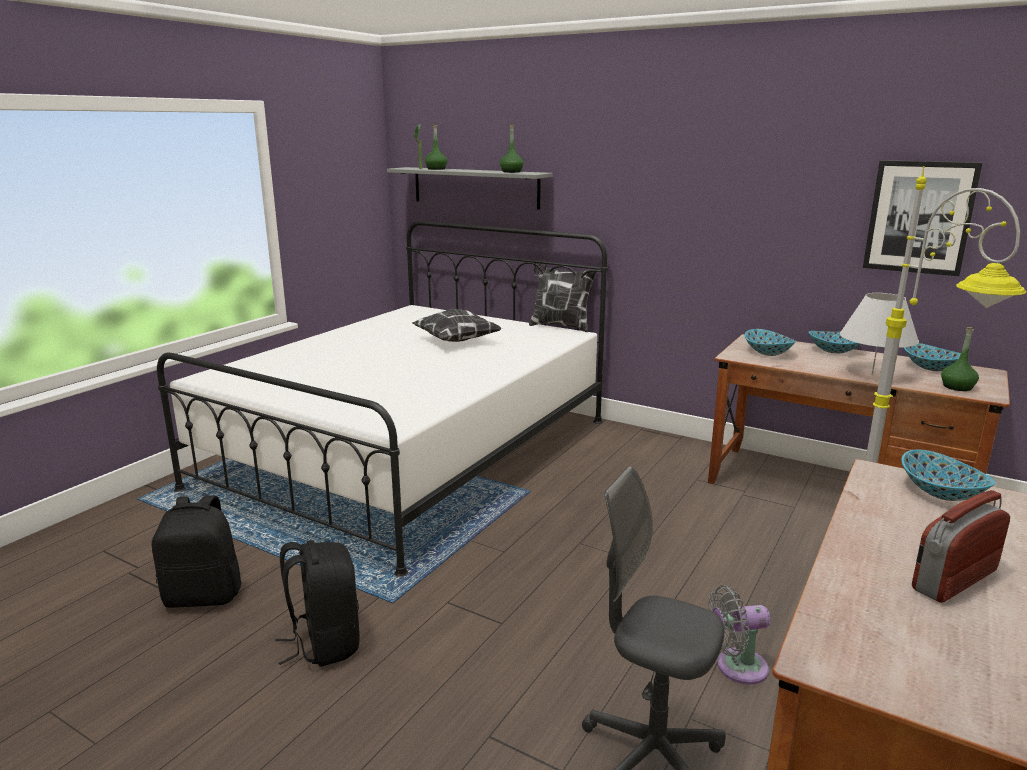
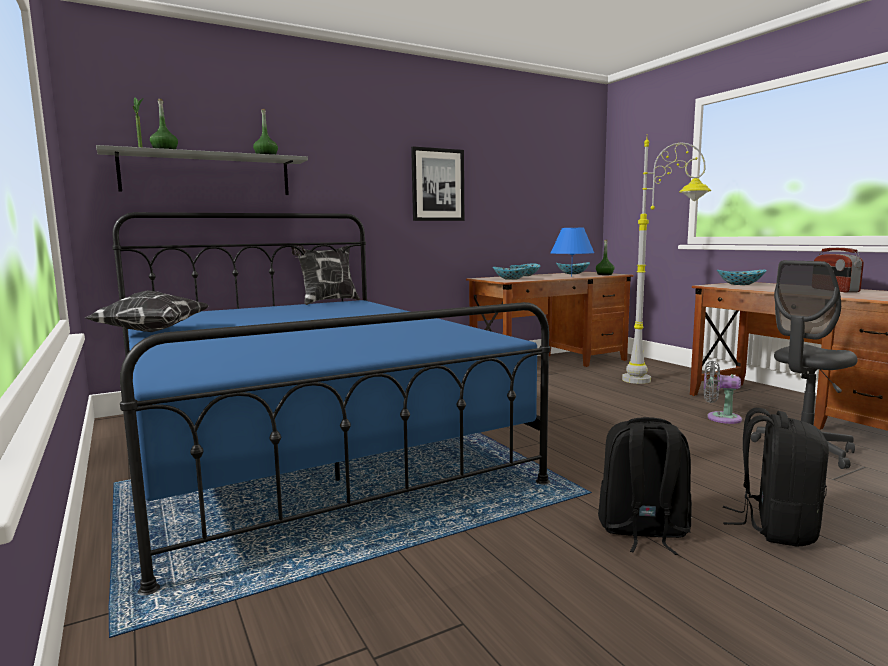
camera: 60 degrees left, 10 degrees down
black backpack [152,495,241,608] -> black backpack moved to [723,408,829,546]
white bed [157,221,608,577] -> blue bed [112,212,551,596]
pillow [412,309,502,342] -> pillow moved to [85,290,209,332]
grey fan [707,585,771,685] -> grey fan turned 90 degrees clockwise [704,361,742,424]
white table lamp [840,293,919,375] -> blue table lamp [551,228,594,277]
picture [863,160,982,276] -> picture moved to [411,146,464,221]

